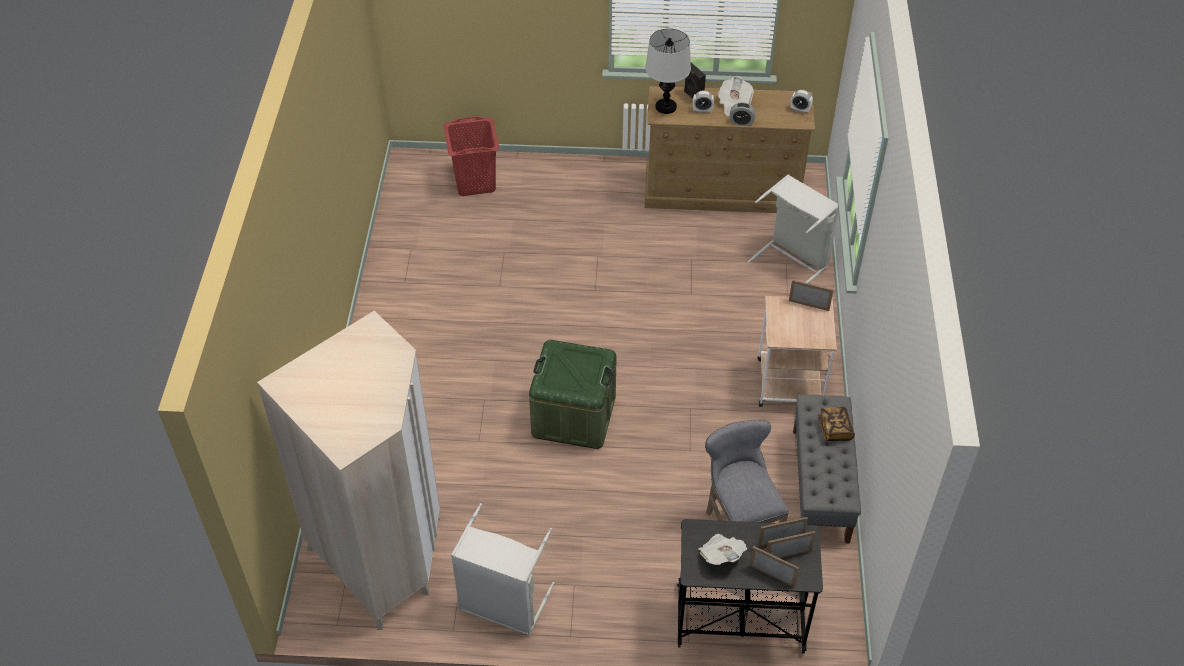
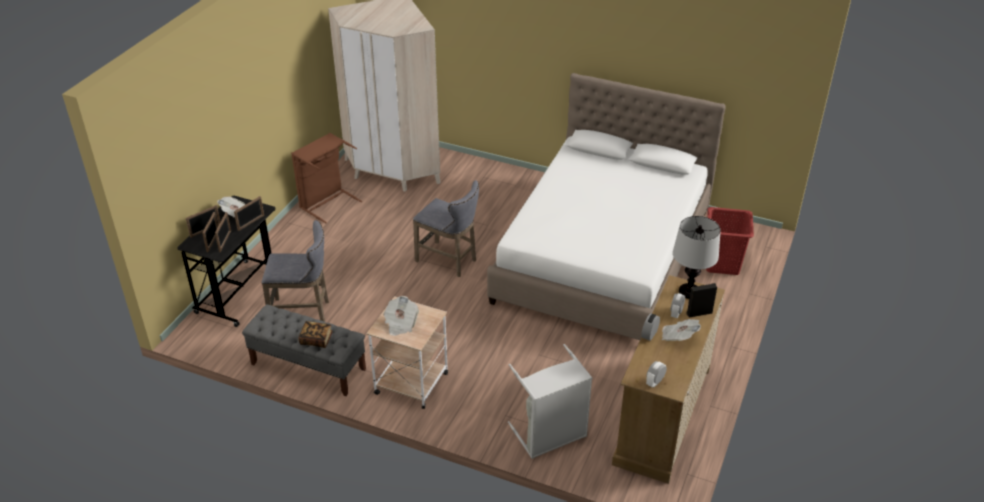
camera: 110 degrees right, 10 degrees down
grey laundry basket [451,503,554,636] -> brown laundry basket [291,133,362,223]
green storage box [529,340,617,449] -> grey stool [413,180,479,277]
picture frame [789,280,833,311] -> picture frame moved to [234,196,264,231]
none -> newspaper [384,296,419,336]
none -> white bed [487,73,726,340]

